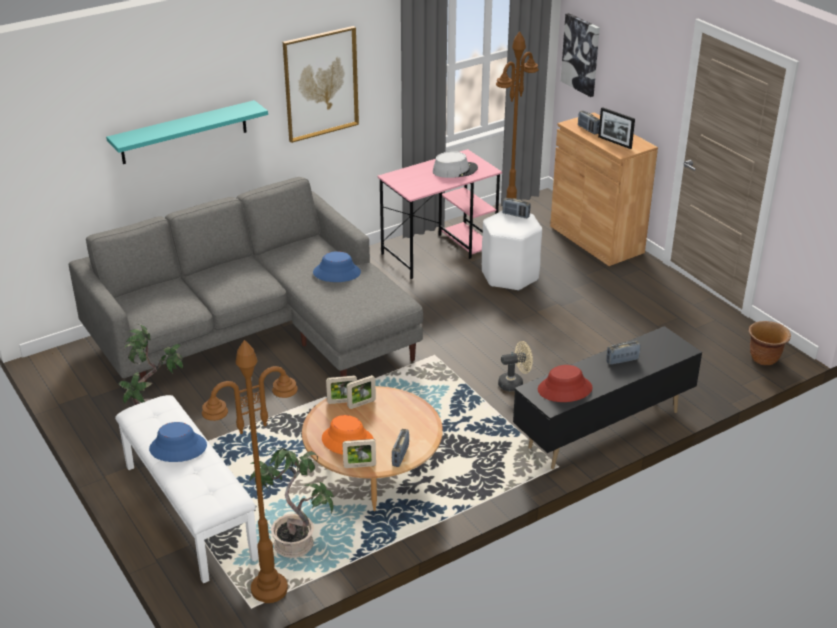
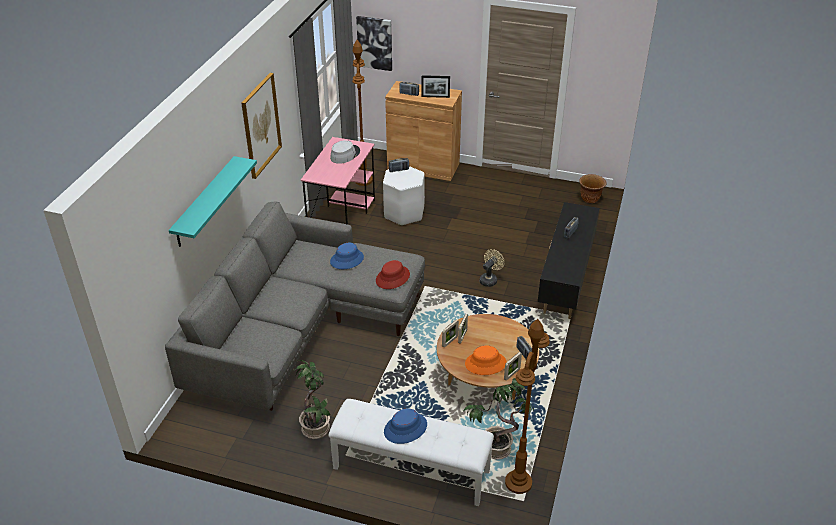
camera: 40 degrees left, 5 degrees up
red hat [538,365,593,402] -> red hat moved to [376,260,410,289]

